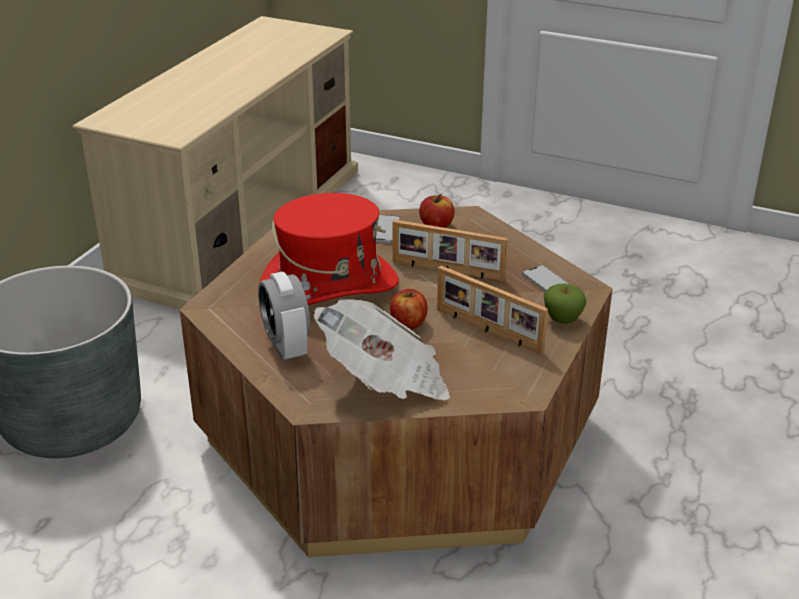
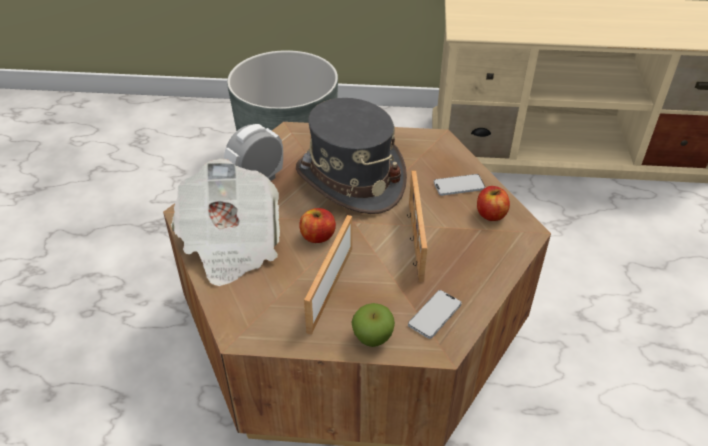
camera: 70 degrees right, 10 degrees up
red hat [260,193,399,305] -> grey hat [296,98,407,214]

